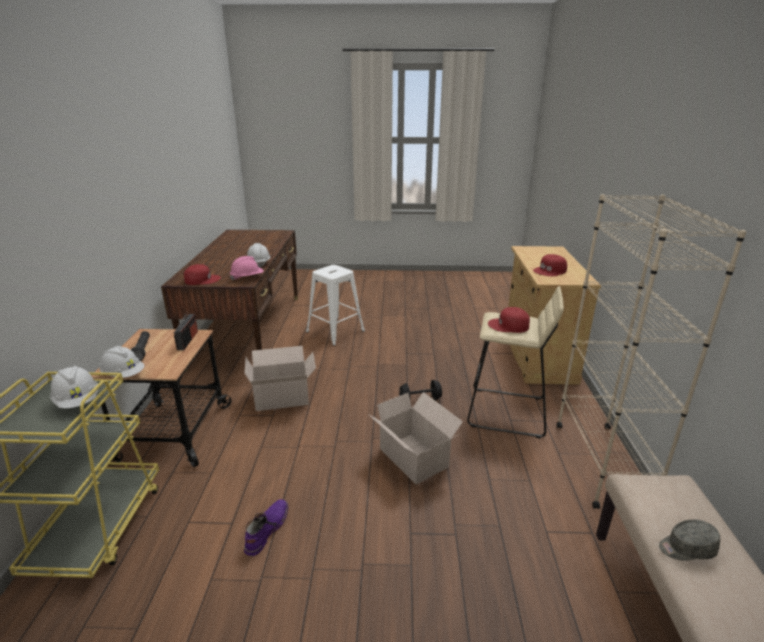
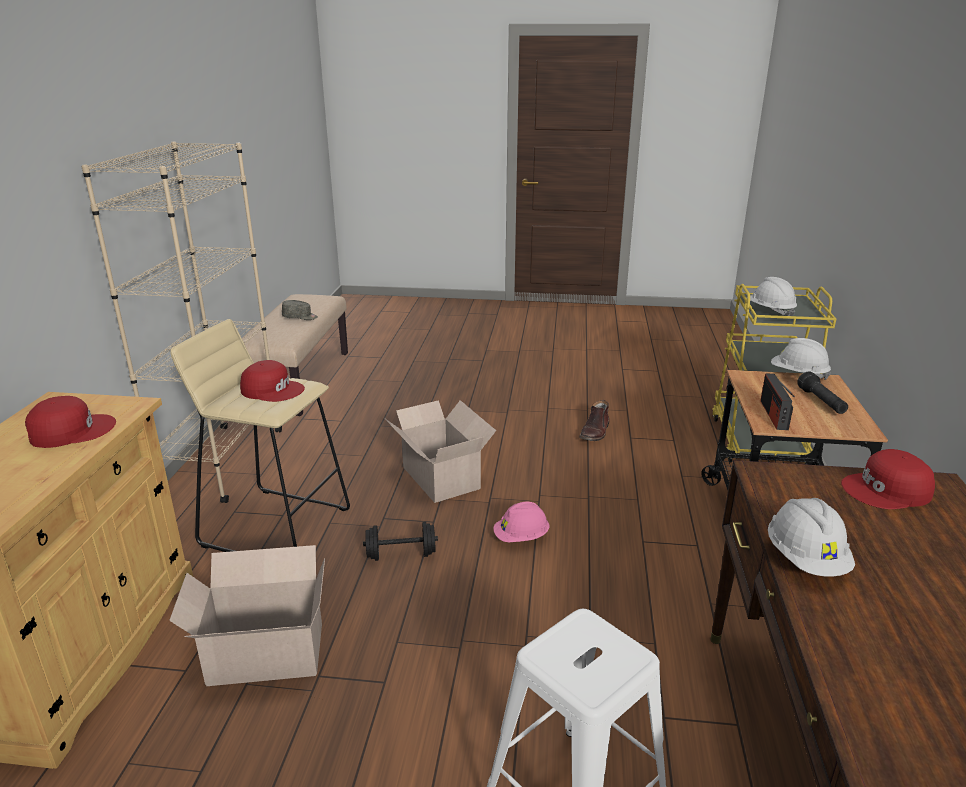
camera: 175 degrees left, 0 degrees up
pink hard hat [230,256,264,281] -> pink hard hat moved to [493,501,549,542]
cardboard box [244,346,316,411] -> cardboard box moved to [169,545,325,686]
purple boot [244,499,288,556] -> brown boot [579,400,609,441]

